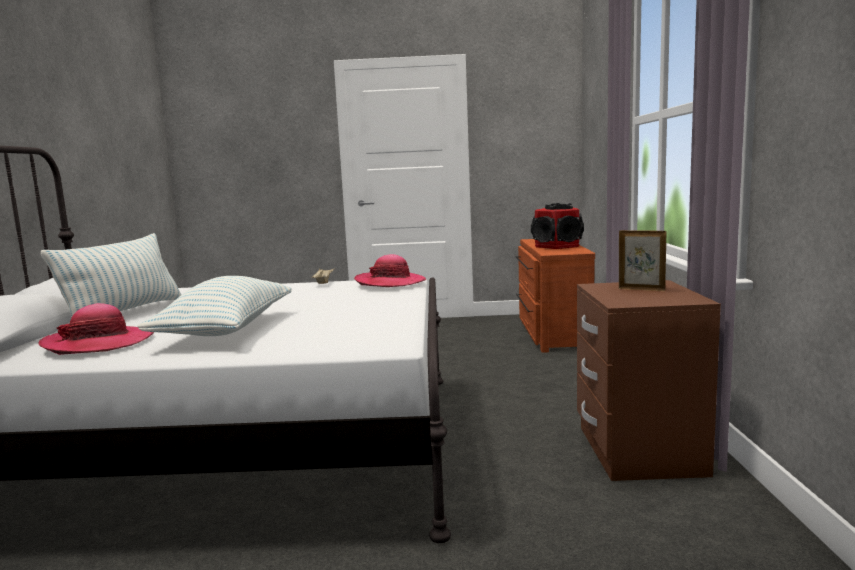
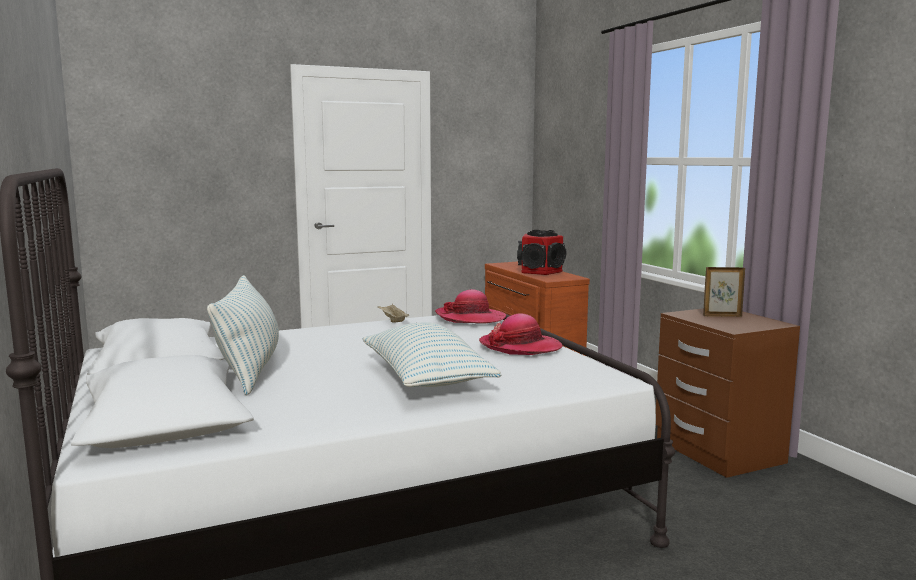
camera: 25 degrees left, 0 degrees up
hat [38,303,154,355] -> hat moved to [479,313,563,355]

